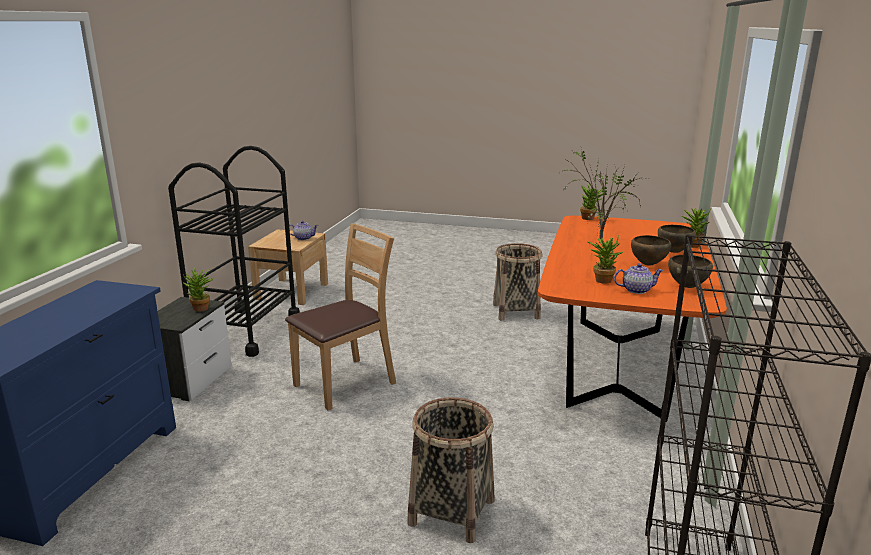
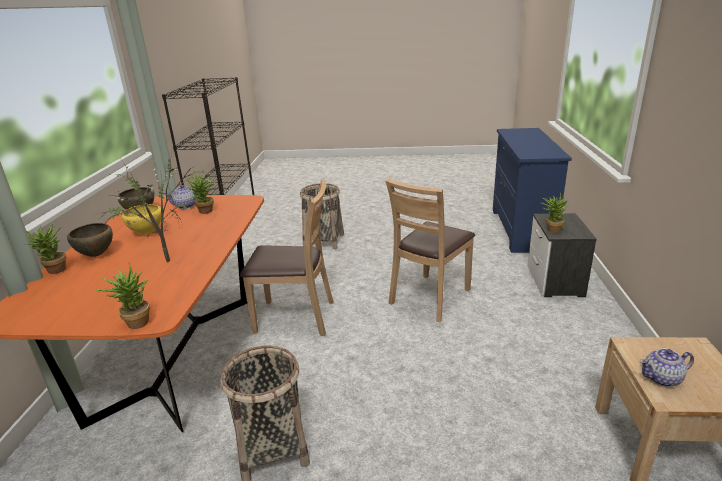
camera: 170 degrees right, 5 degrees up
black cart [168,146,300,357] -> none
brown bowl [631,235,671,266] -> yellow bowl [122,204,161,234]
none -> brown chair [240,179,334,336]

